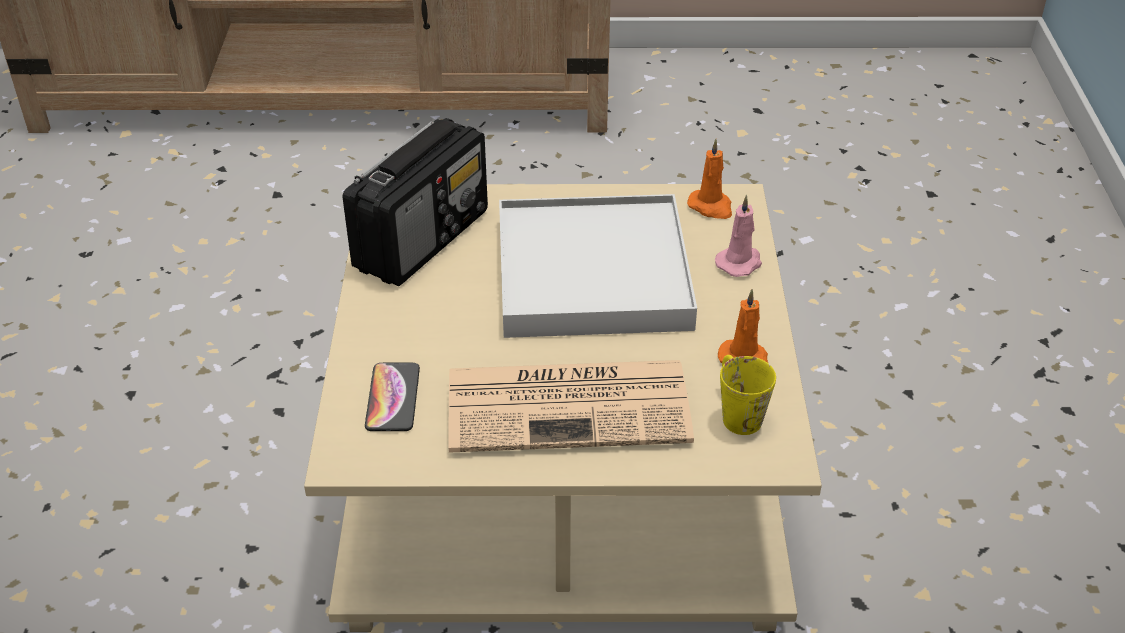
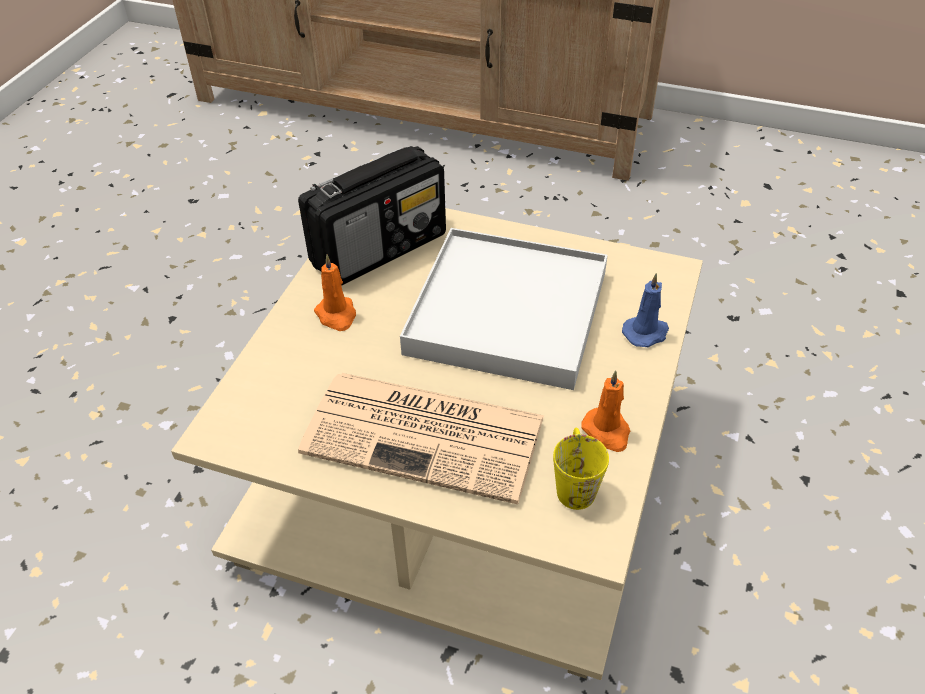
camera: 20 degrees right, 5 degrees up
phone [365,363,420,431] -> none
orange candle [687,139,732,219] -> orange candle moved to [314,254,356,331]
pink candle [715,195,762,277] -> blue candle [622,273,669,347]

